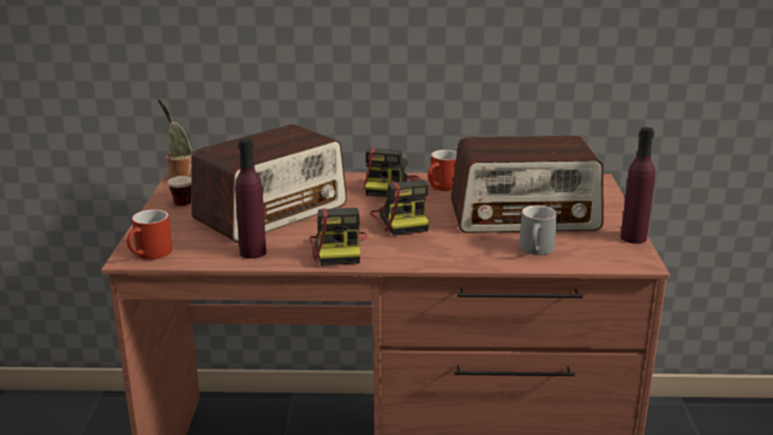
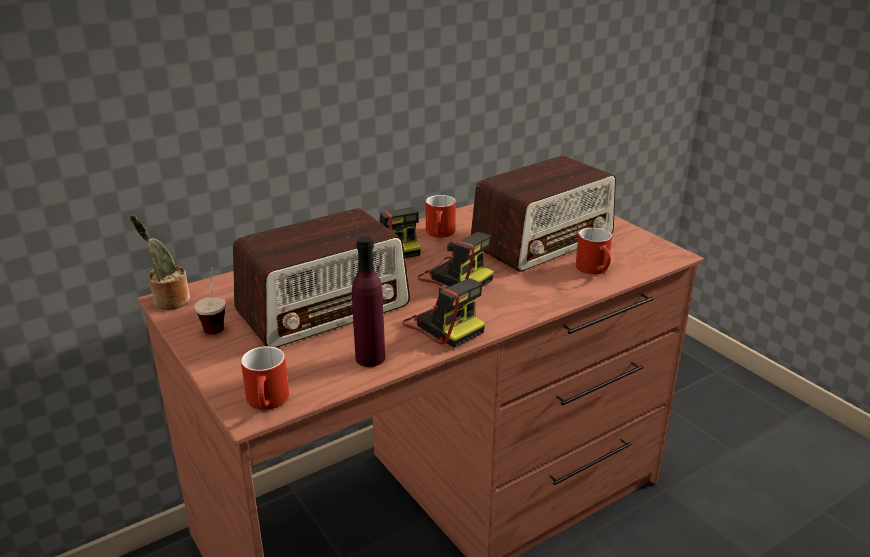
camera: 35 degrees left, 5 degrees up
radio [191,124,347,242] -> radio turned 45 degrees clockwise [233,208,410,348]
grey mug [520,205,557,255] -> red mug [576,227,612,275]
purple bottle [620,127,655,244] -> none

